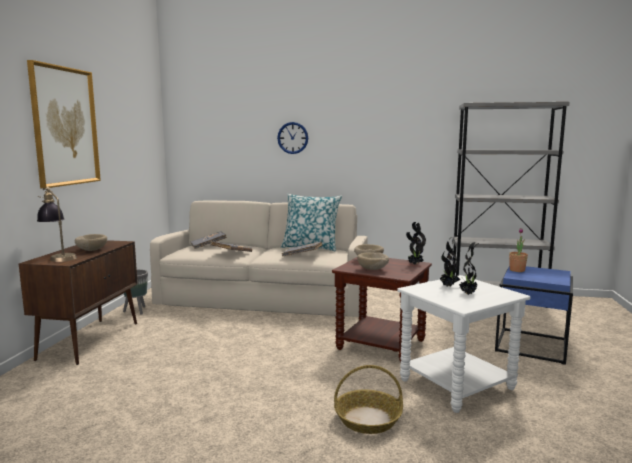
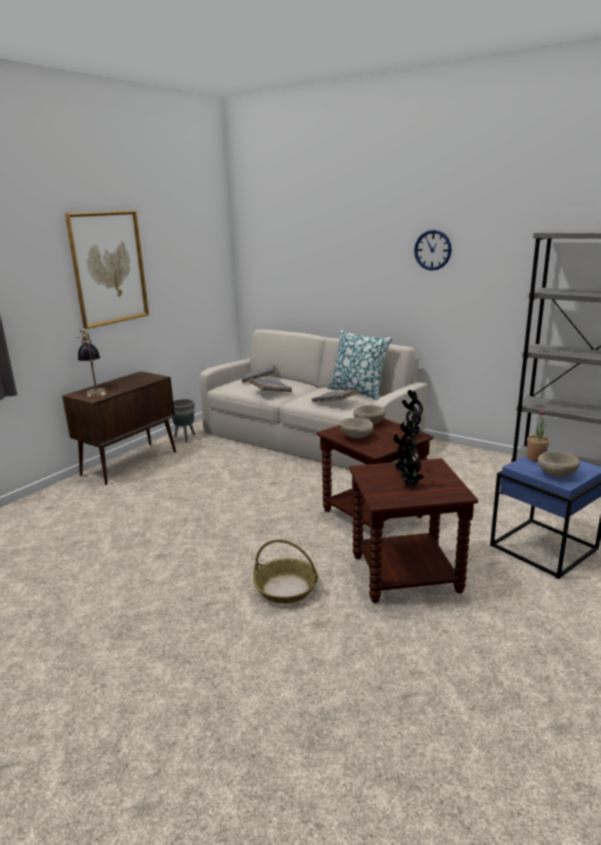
camera: 25 degrees right, 10 degrees up
beige bowl [75,234,107,251] -> beige bowl moved to [538,451,580,477]
wall clock [277,122,308,154] -> wall clock moved to [414,230,452,270]
white side table [397,275,530,413] -> brown side table [349,458,478,603]

